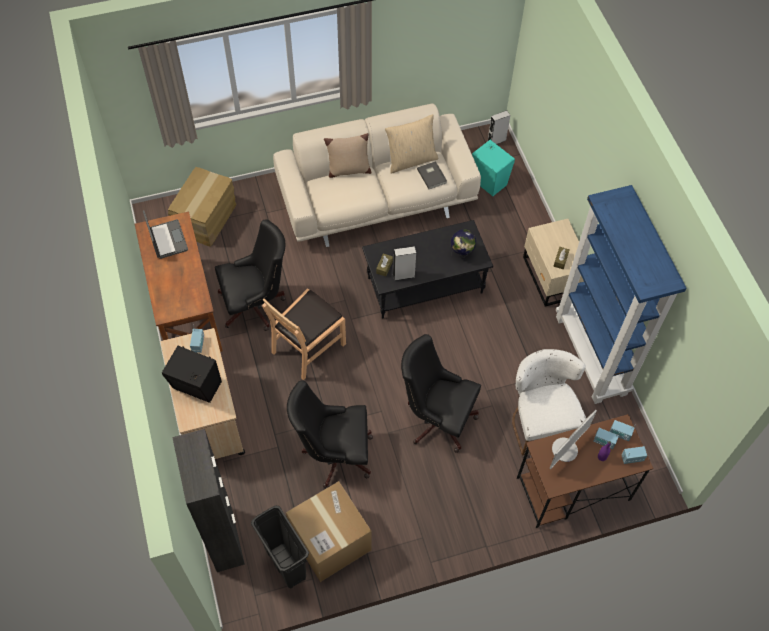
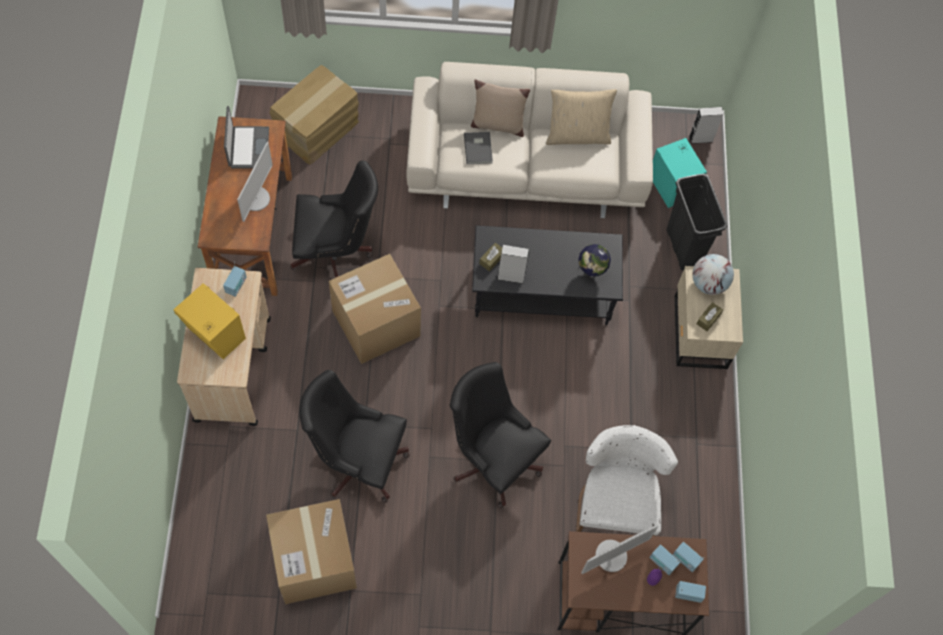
camera: 15 degrees right, 5 degrees up
black speaker [162,346,222,403] -> yellow speaker [173,283,246,359]
black cabinet [172,429,245,572] -> none
black trash can [251,505,309,589] -> black trash can moved to [666,174,728,271]
brown chair [262,288,346,380] -> cardboard box [329,254,421,364]
grey book [417,161,447,189] -> grey book moved to [464,132,493,164]
blue bookcase [556,185,686,404] -> none
none -> monitor [237,142,273,222]
none -> globe [692,254,734,295]

